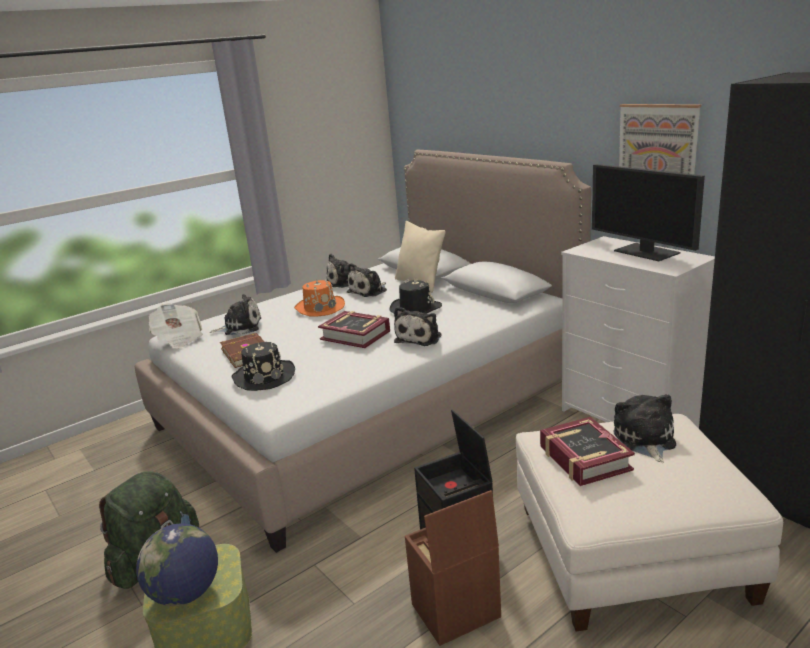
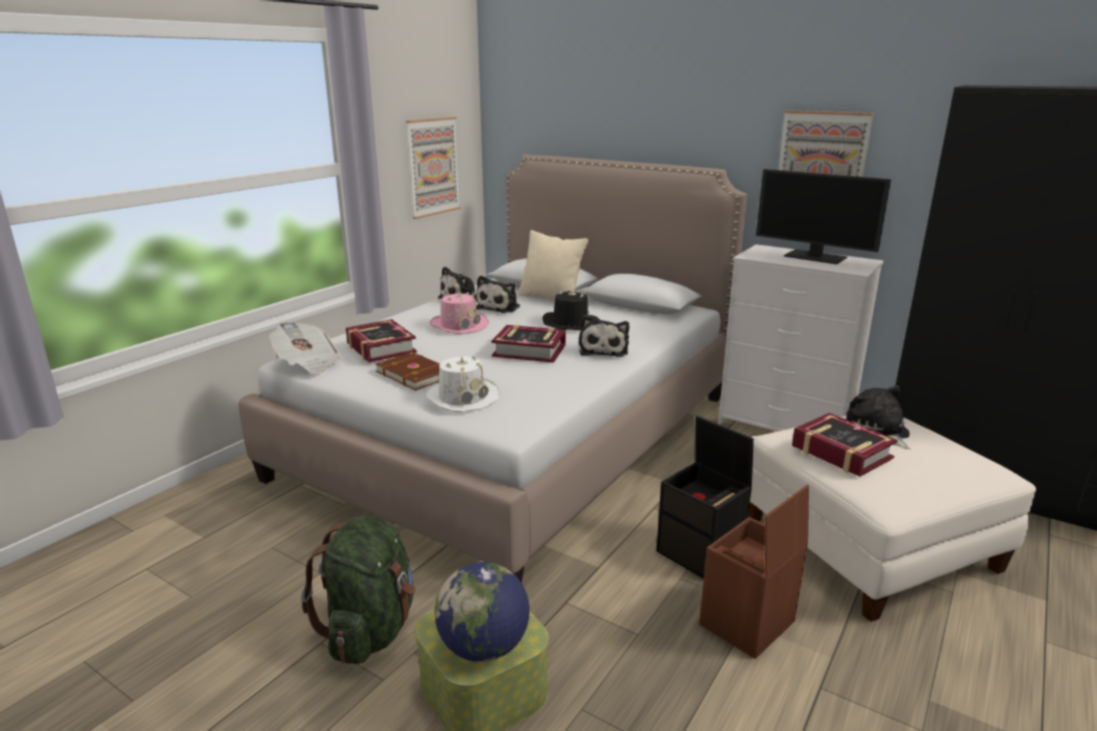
camera: 20 degrees left, 0 degrees up
plush toy [210,294,261,335] -> book [346,319,417,362]
black hat [232,342,295,391] -> white hat [425,356,499,412]
orange hat [294,280,345,317] -> pink hat [430,292,489,334]
none -> picture [406,117,461,219]

